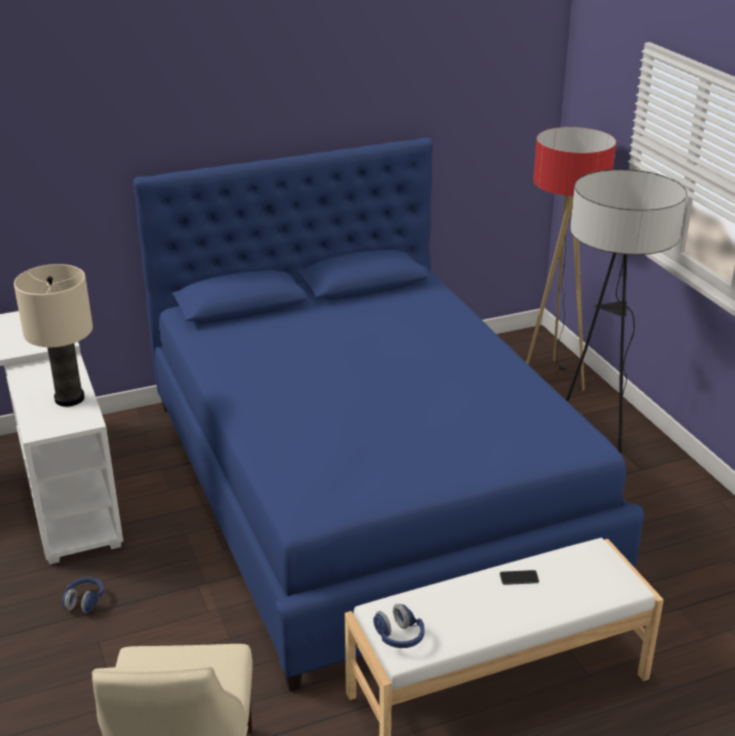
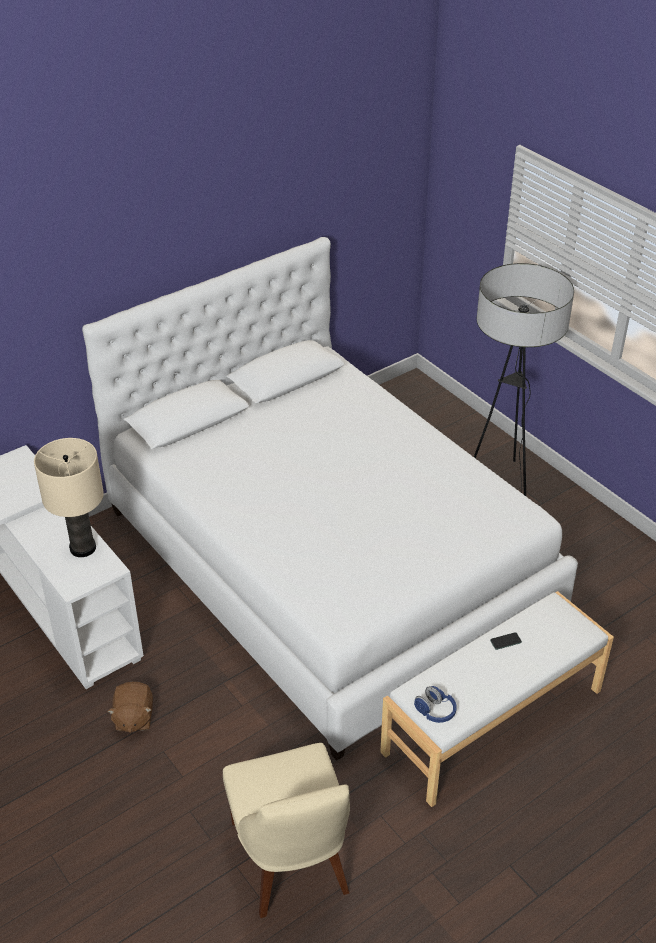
camera: 15 degrees left, 10 degrees up
blue headphones [62,577,104,613] -> brown plush toy [107,682,153,733]
blue bed [133,137,644,692] -> white bed [82,237,578,761]
floor lamp [526,127,616,391] -> none

